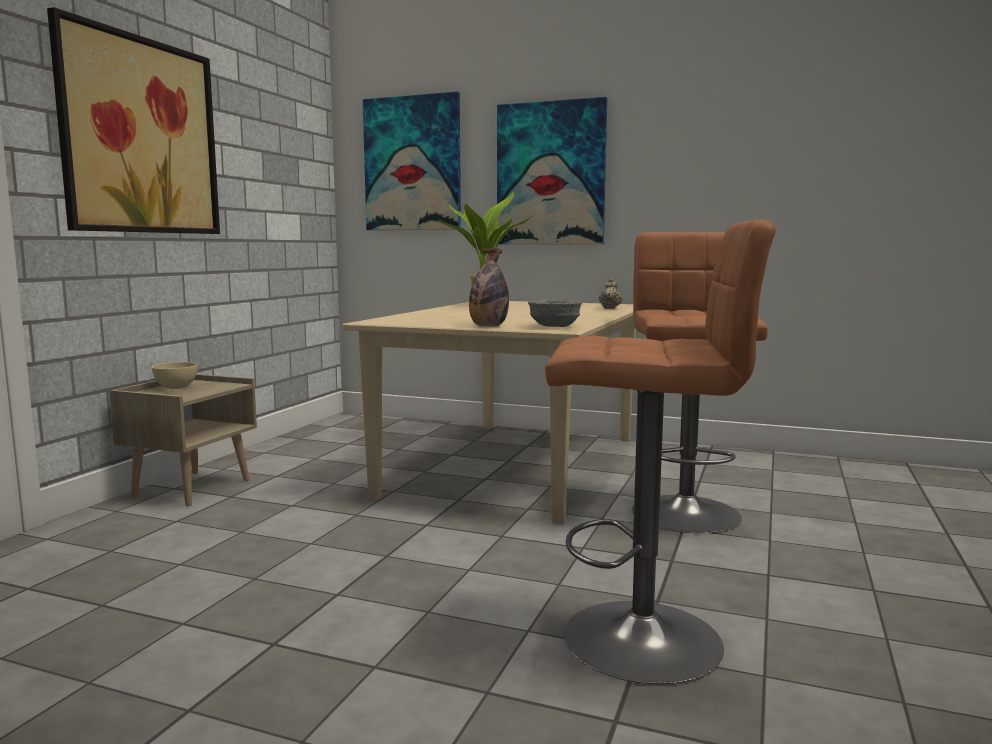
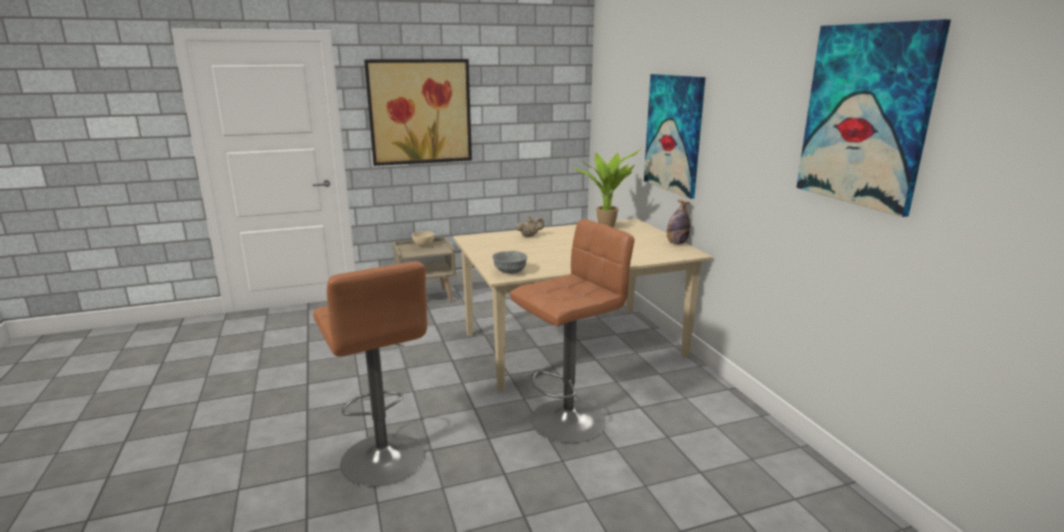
camera: 50 degrees right, 10 degrees up
picture [363,92,461,230] -> picture moved to [797,19,951,217]
bottle [469,248,509,327] -> bottle moved to [667,200,690,244]
beige teapot [599,278,622,309] -> beige teapot moved to [516,215,544,237]

